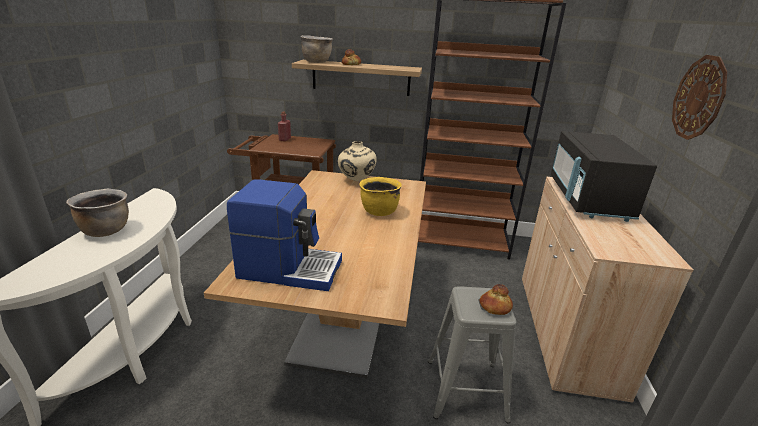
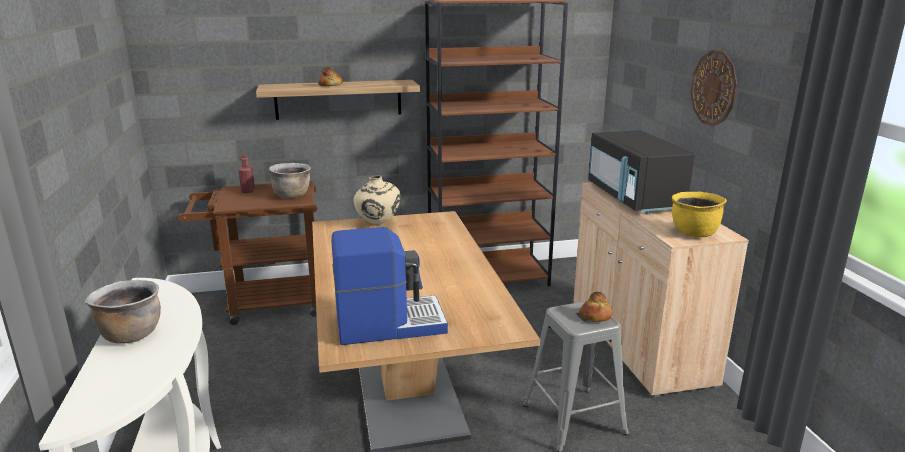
camera: 20 degrees left, 5 degrees down
brown cooking pot [300,35,333,63] -> brown cooking pot moved to [269,163,311,199]
yellow cooking pot [359,177,402,216] -> yellow cooking pot moved to [672,192,727,237]

